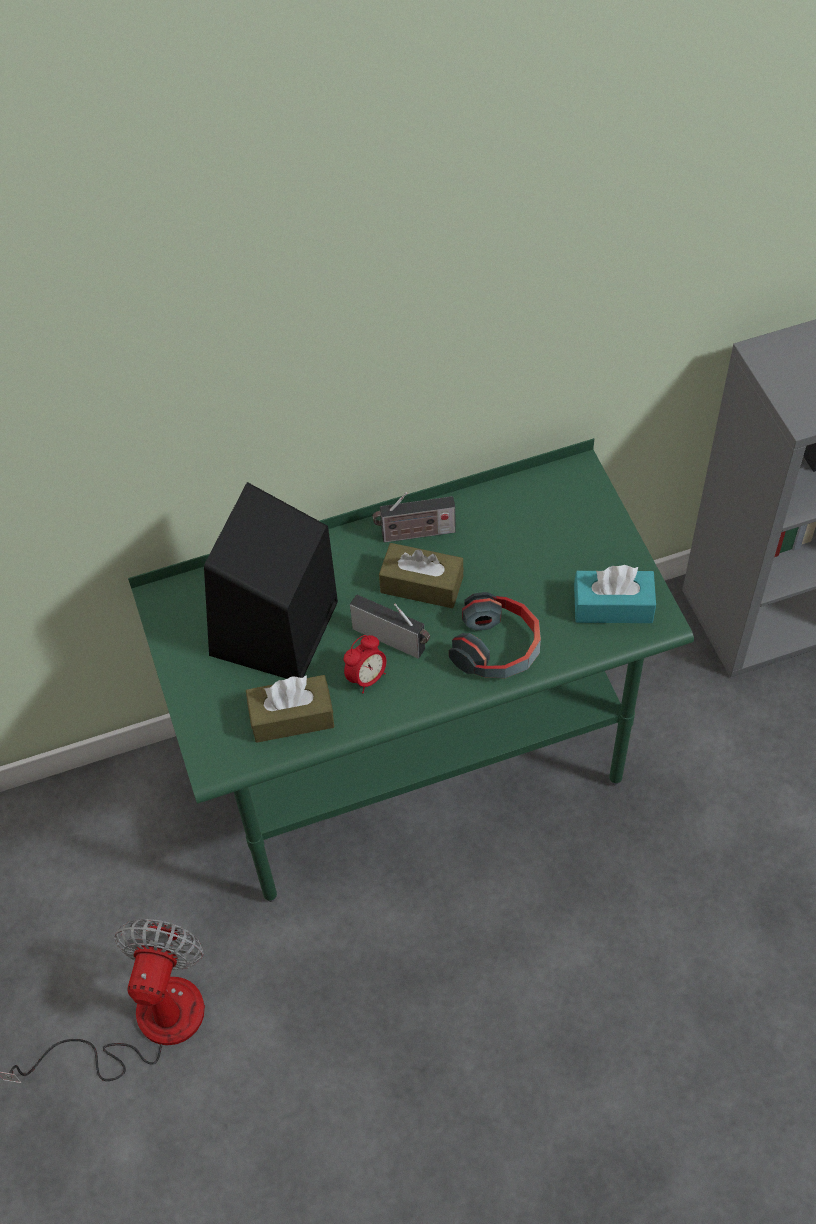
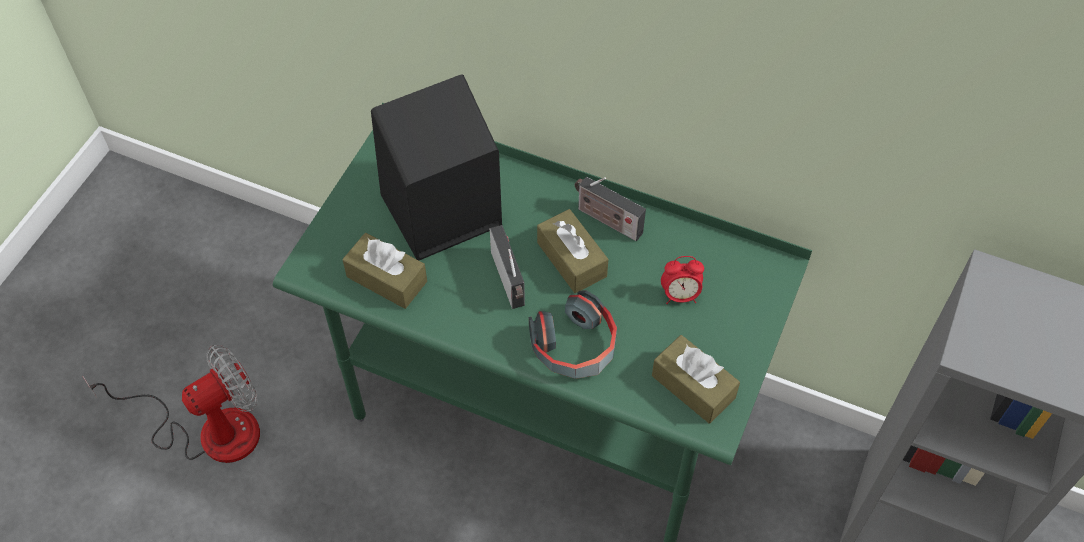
camera: 40 degrees right, 0 degrees up
alarm clock [344,635,386,693] -> alarm clock moved to [661,256,704,304]
turquoise tissue box [574,565,656,623] -> brown tissue box [652,335,740,424]

